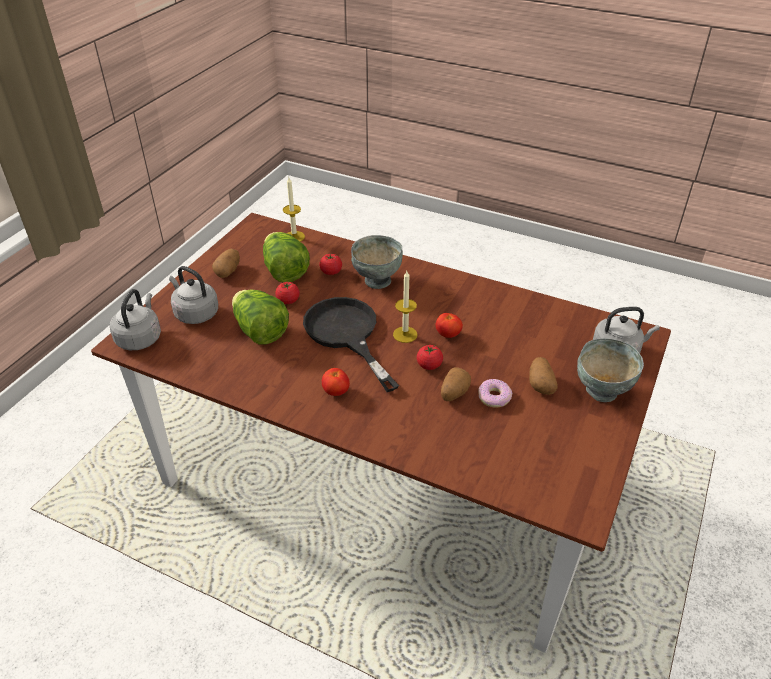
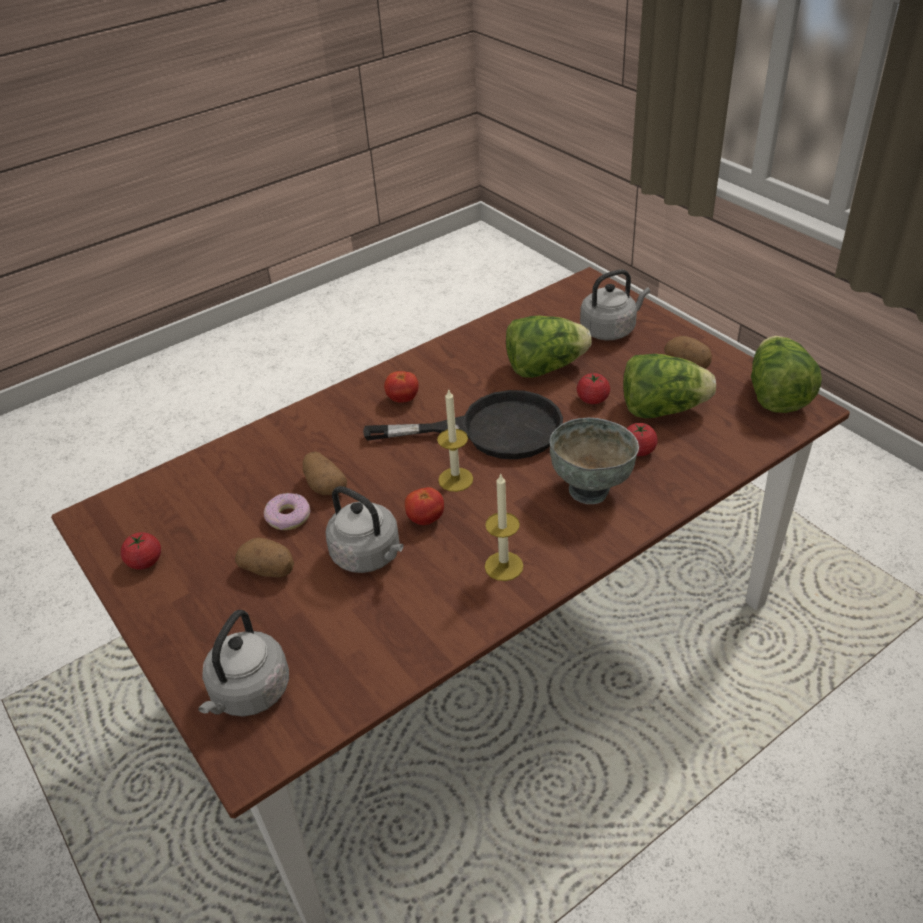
camera: 120 degrees right, 0 degrees up
grey kettle [110,289,161,350] -> grey kettle moved to [326,486,404,573]
candle [283,177,305,242] -> candle moved to [485,473,524,581]
tomato [417,345,443,370] -> tomato moved to [121,532,161,570]
grey bowl [577,338,644,402] -> none
none -> lettuce [751,336,822,413]

